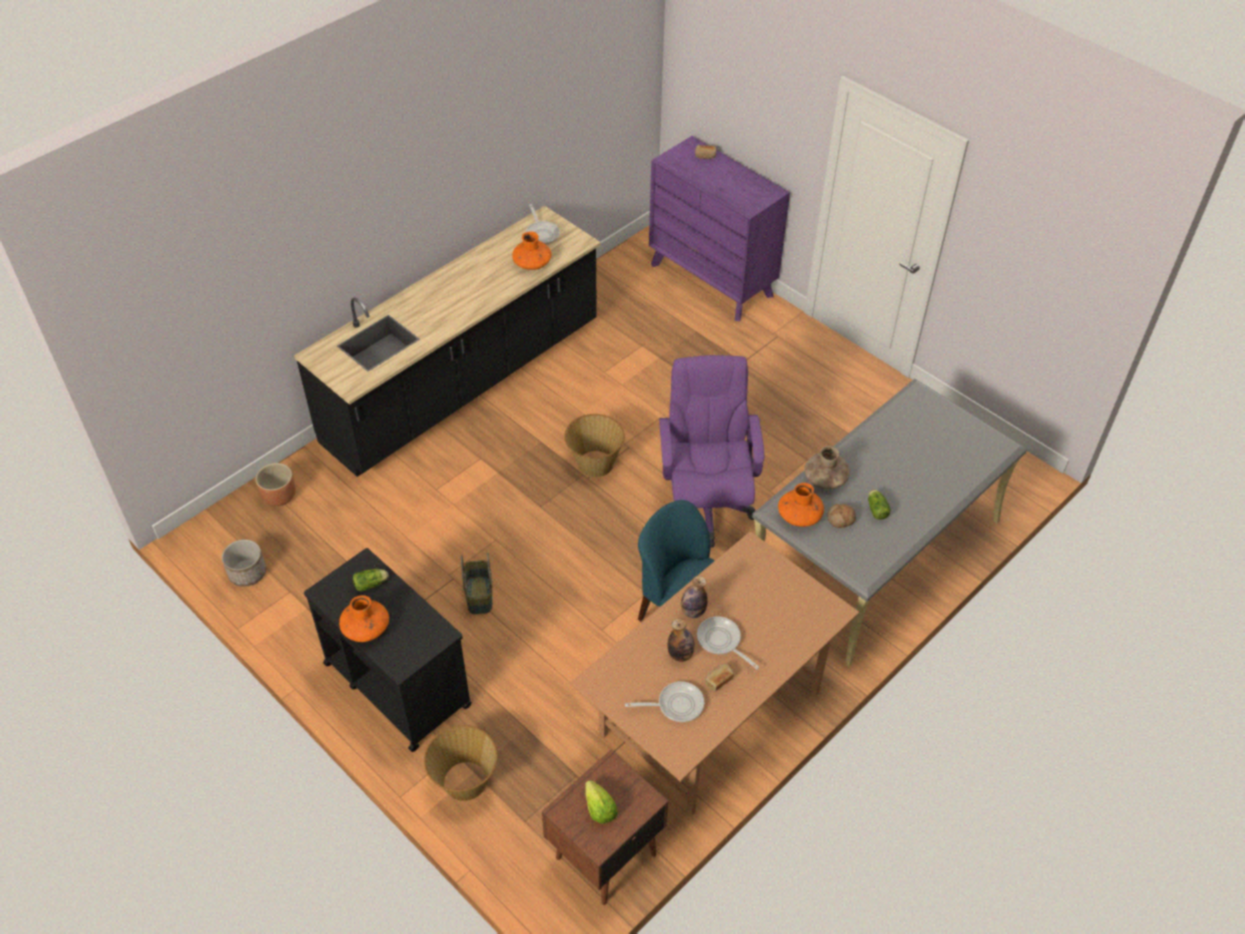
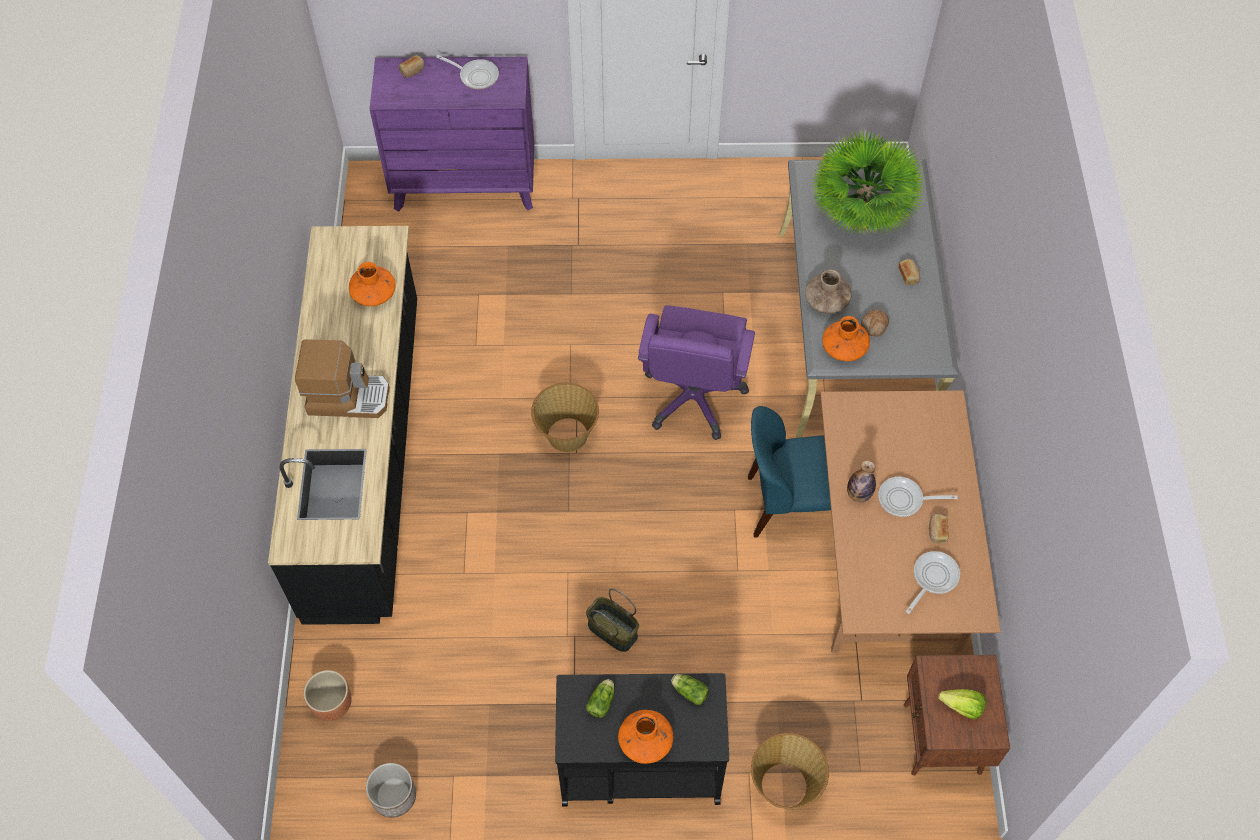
camera: 45 degrees left, 10 degrees up
frying pan [526,204,560,244] -> frying pan moved to [436,55,499,89]
purple office chair [659,355,764,548] -> purple office chair turned 120 degrees counterclockwise [638,305,755,440]
bottle [668,618,695,662] -> none
lettuce [868,490,891,520] -> lettuce moved to [671,674,709,705]
none -> coffee machine [295,339,390,418]
none -> potted plant [812,129,925,235]
none -> bread [898,259,920,285]

